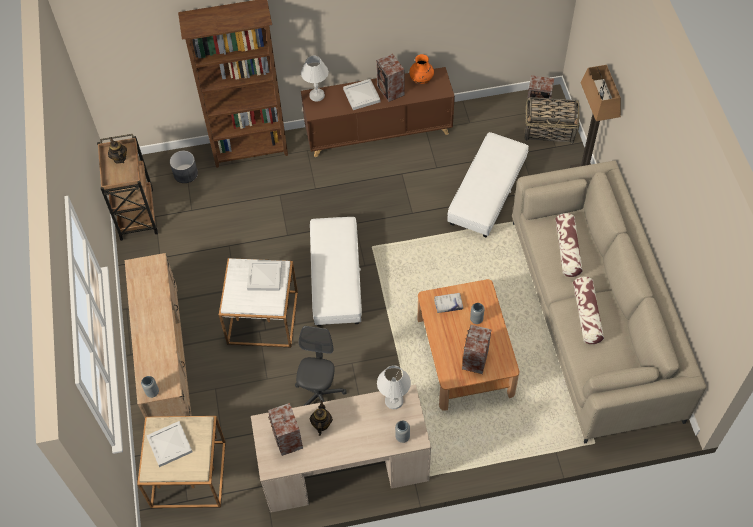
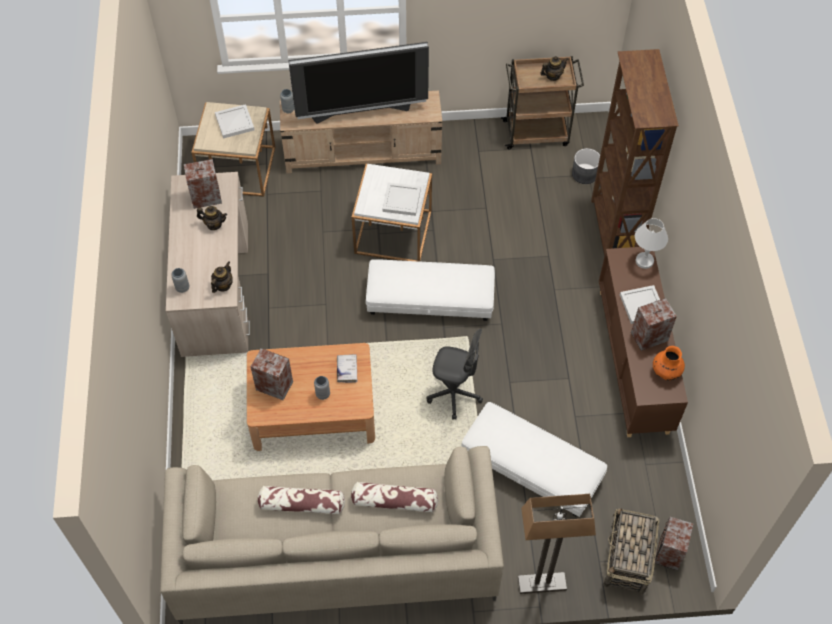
camera: 95 degrees right, 0 degrees up
grey office chair [295,326,347,406] -> grey office chair moved to [427,329,483,420]
white table lamp [377,365,411,409] -> teapot [211,261,233,293]
none -> television [288,42,429,124]

